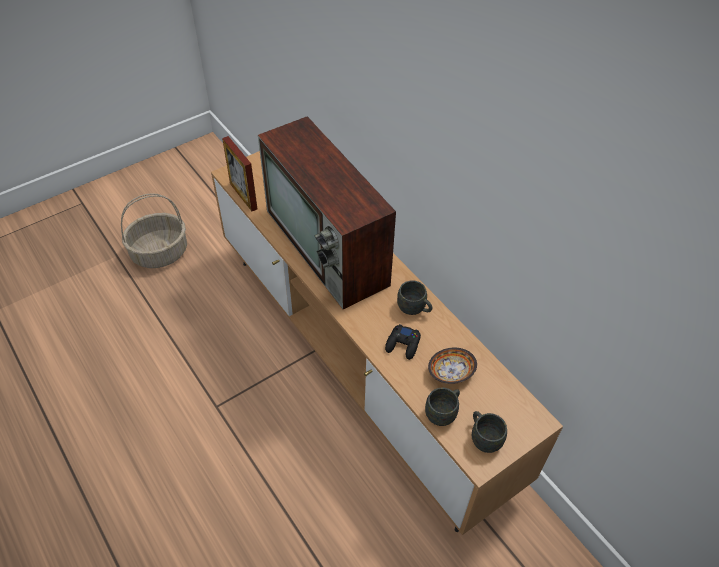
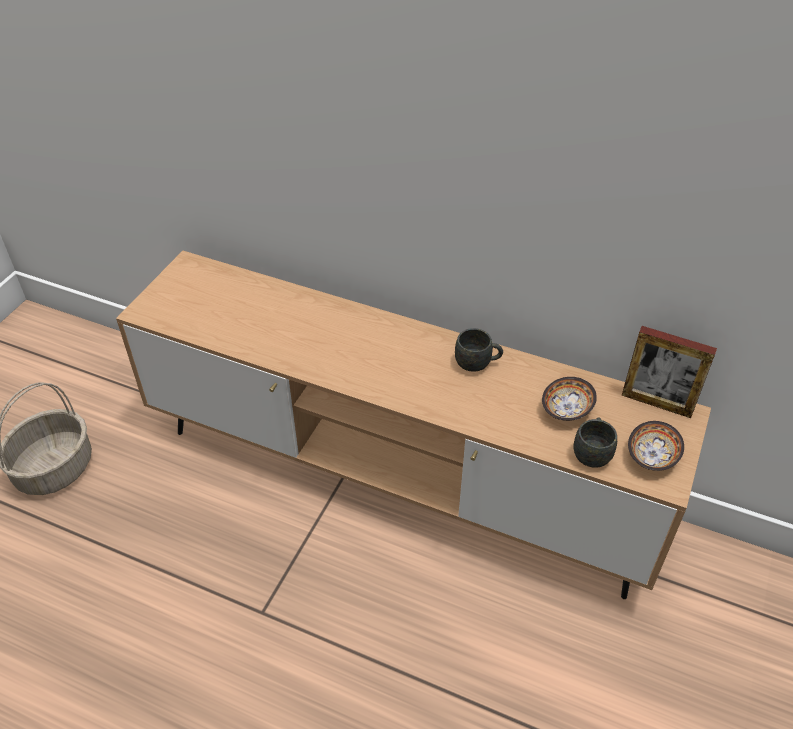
camera: 30 degrees left, 5 degrees down
picture frame [222,136,258,211] -> picture frame moved to [622,326,717,418]
television [258,116,396,309] -> none
black game controller [385,324,421,360] -> none
grey mug [472,411,507,453] -> bowl [628,421,684,471]

